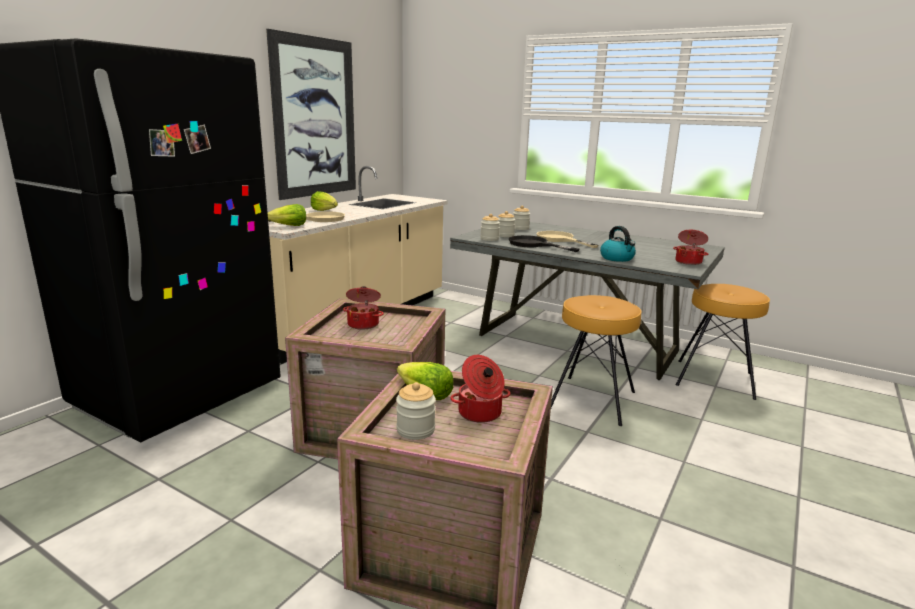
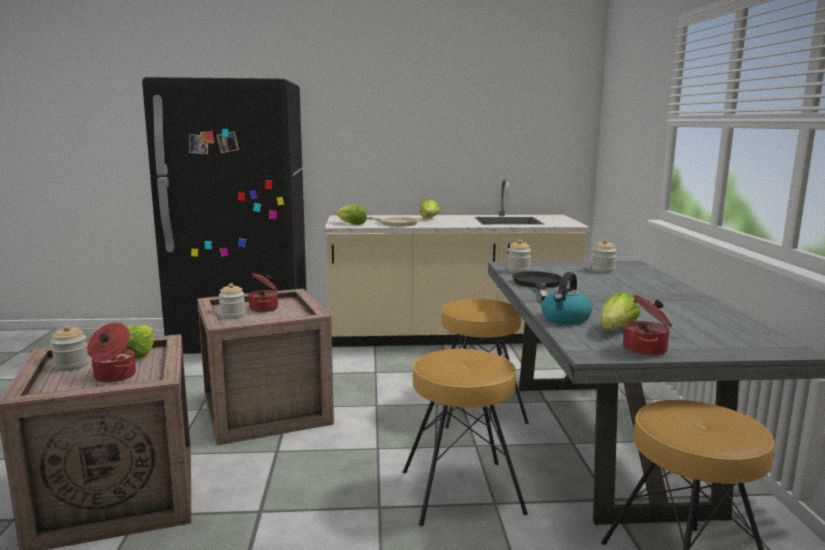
camera: 55 degrees right, 5 degrees down
picture [266,29,356,200] -> none
jar [498,211,515,237] -> jar moved to [219,283,246,319]
beige frying pan [537,231,599,248] -> none
none -> brown stool [441,299,529,428]
none -> lettuce [601,292,640,330]

